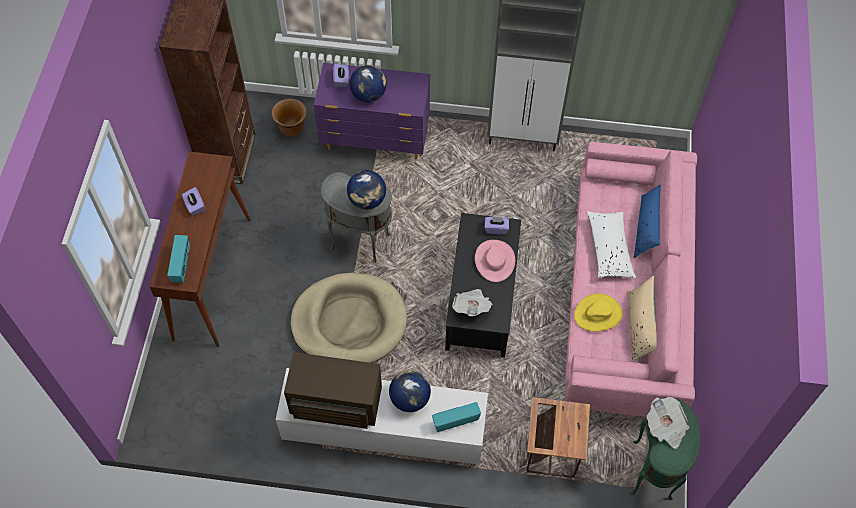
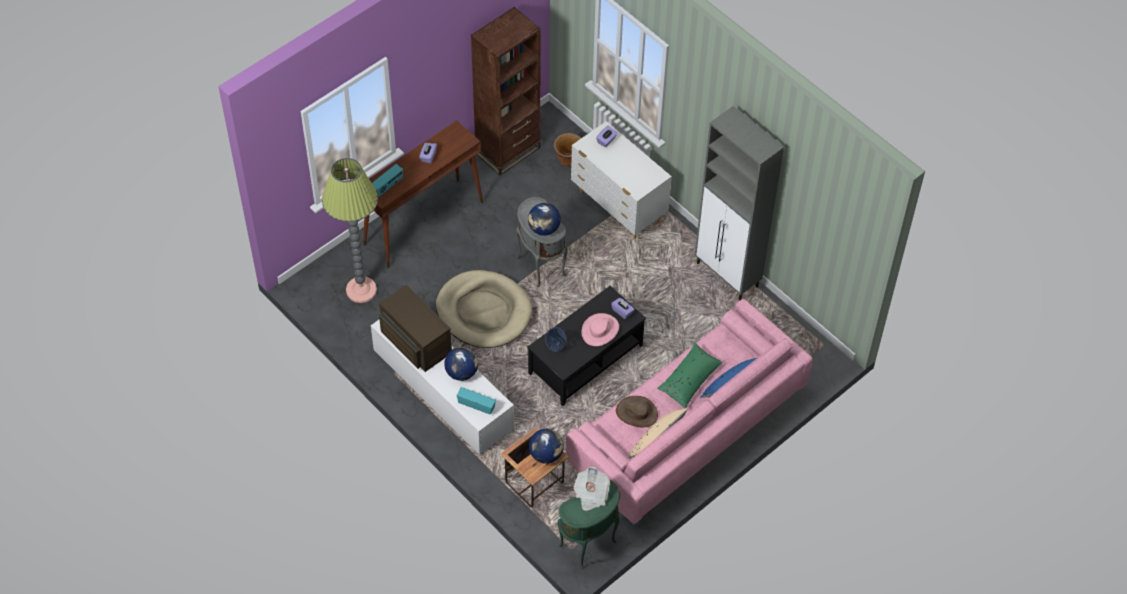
camera: 40 degrees right, 5 degrees down
purple dresser [314,63,430,159] -> white dresser [571,121,672,239]
globe [350,65,386,103] -> globe moved to [529,429,564,464]
newspaper [452,289,492,316] -> vase [545,327,567,352]
yellow hat [574,293,623,332] -> brown hat [616,396,658,427]
white pillow [586,211,636,278] -> green pillow [657,343,723,409]
none -> floor lamp [322,158,378,303]

